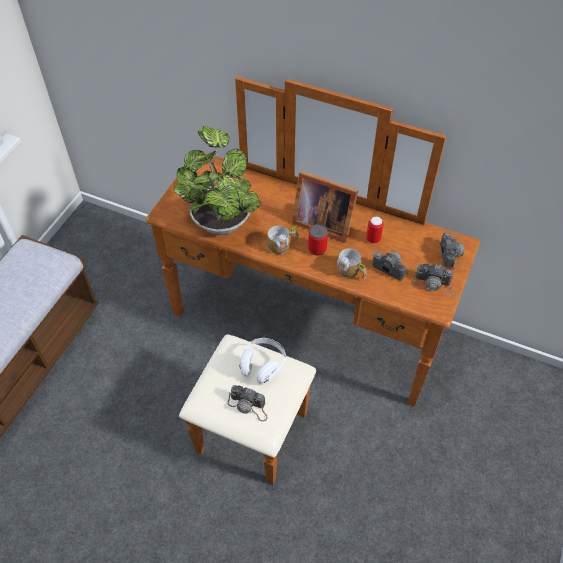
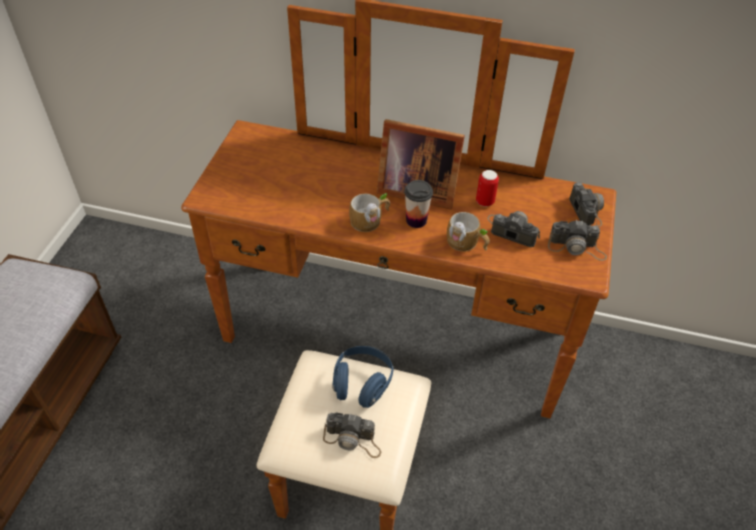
camera: 10 degrees left, 5 degrees down
potted plant [173,126,260,235] -> none
white headphones [239,338,286,384] -> blue headphones [332,346,394,408]
can [308,224,328,255] -> cup [404,180,433,228]

